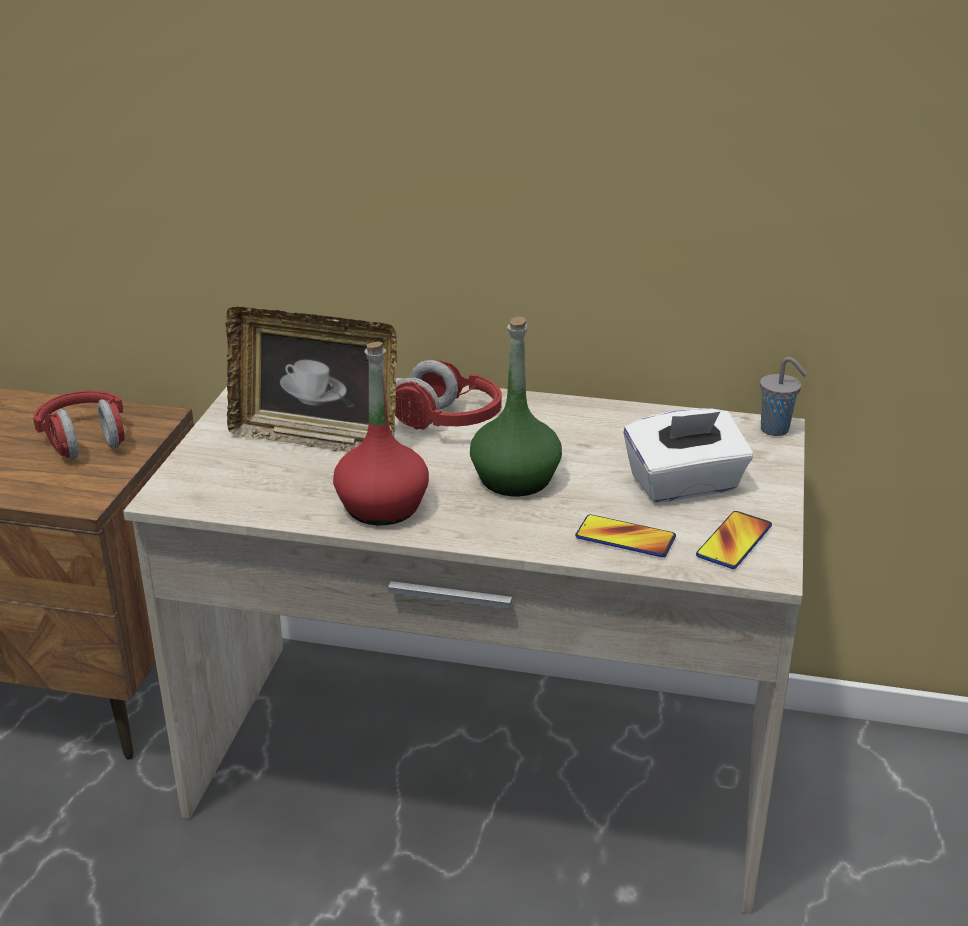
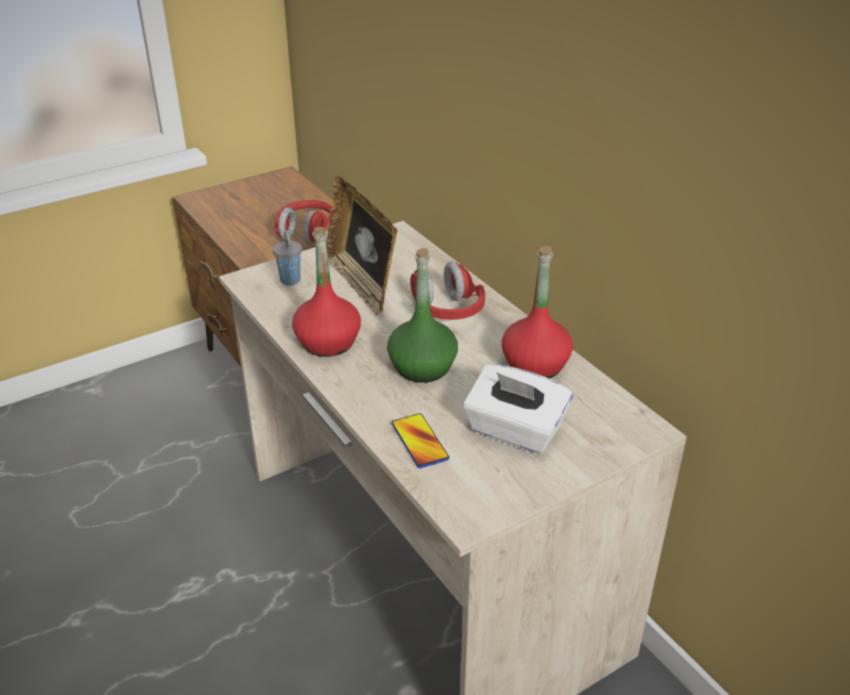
camera: 45 degrees right, 5 degrees up
phone [696,511,772,569] -> none
grey cup [760,357,807,436] -> grey cup moved to [273,230,302,286]
none -> red bottle [502,246,573,379]

